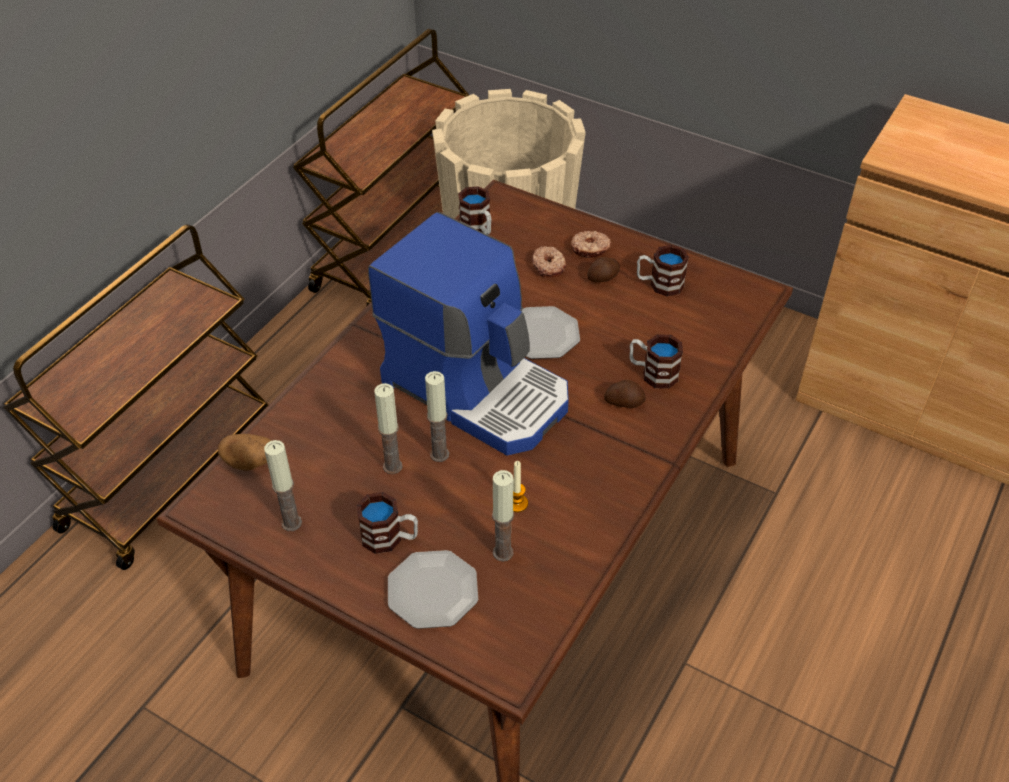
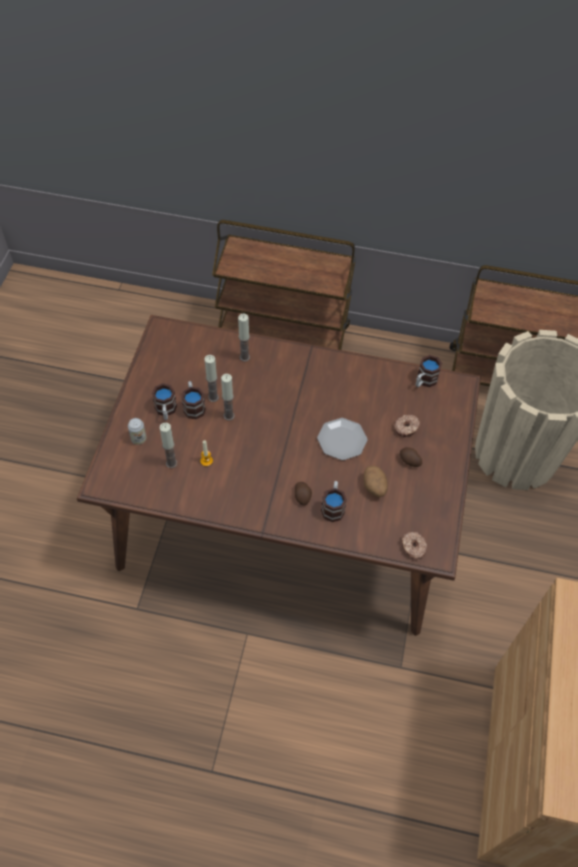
camera: 70 degrees right, 10 degrees up
potato [218,434,271,471] -> potato moved to [364,466,388,497]
candle [264,440,302,531] -> candle moved to [238,314,250,362]
coffee machine [368,212,569,455] -> none
plate [388,550,478,629] -> can [128,418,146,445]
donut [571,231,611,258] -> donut moved to [401,532,427,559]
mug [637,245,689,297] -> mug moved to [181,381,206,419]

